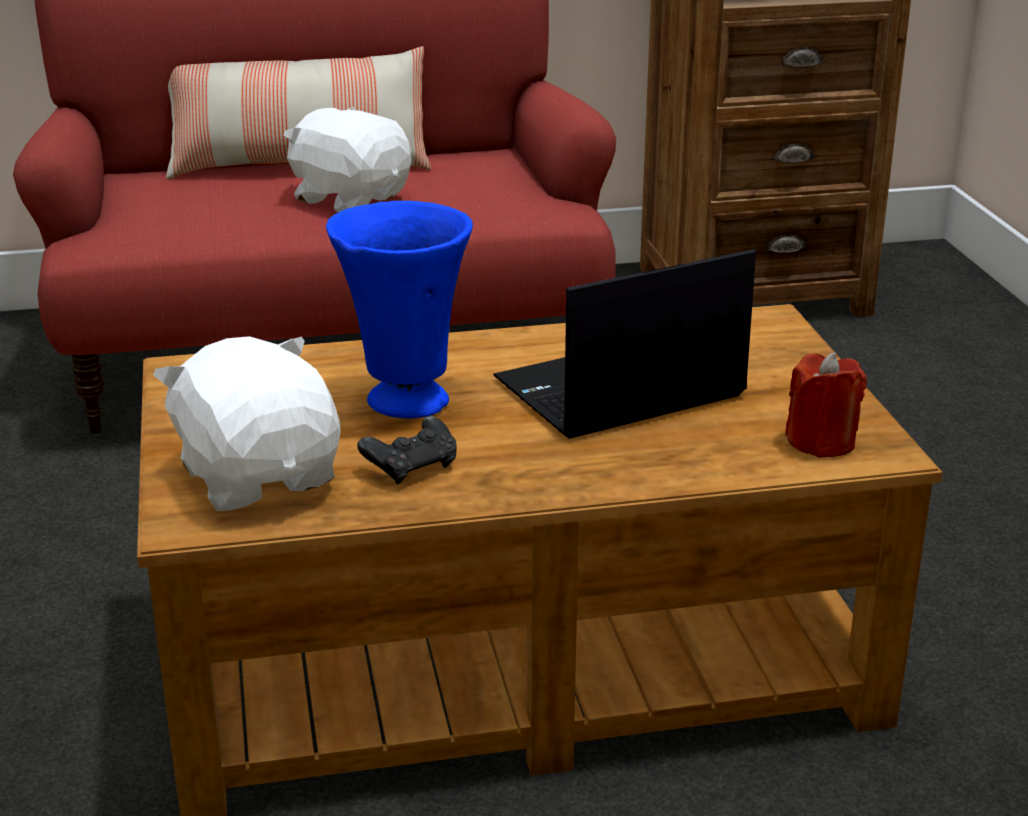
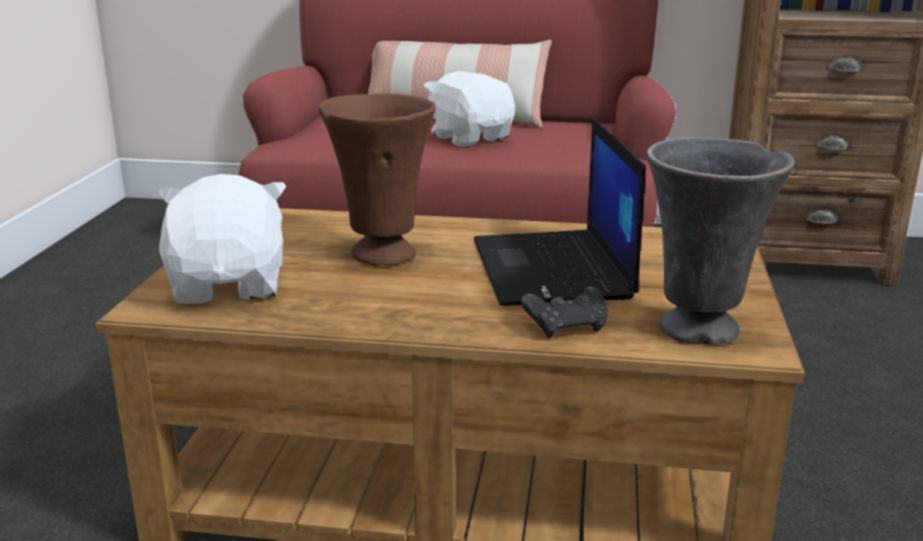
camera: 20 degrees right, 5 degrees down
blue vase [326,201,473,419] -> brown vase [318,93,436,266]
black game controller [357,416,456,484] -> black game controller moved to [521,286,608,338]
laptop [493,249,756,439] -> laptop turned 90 degrees counterclockwise [474,118,645,306]
red candle [785,352,867,458] -> grey vase [647,137,795,345]

